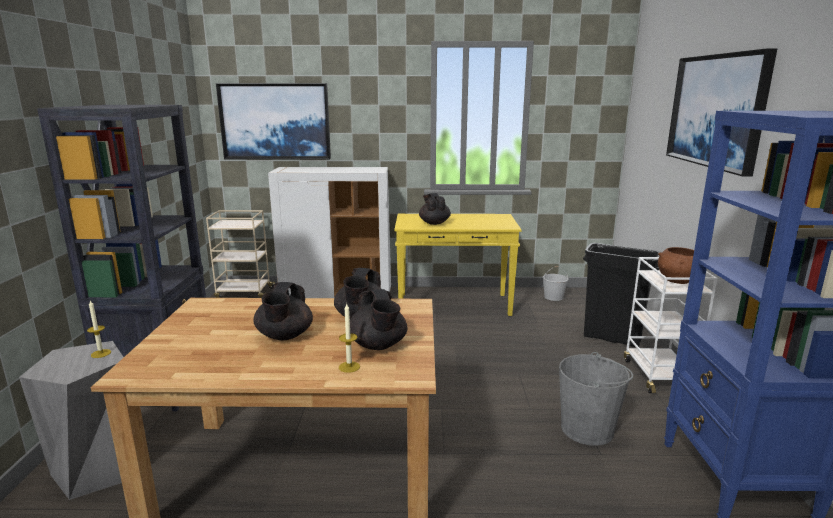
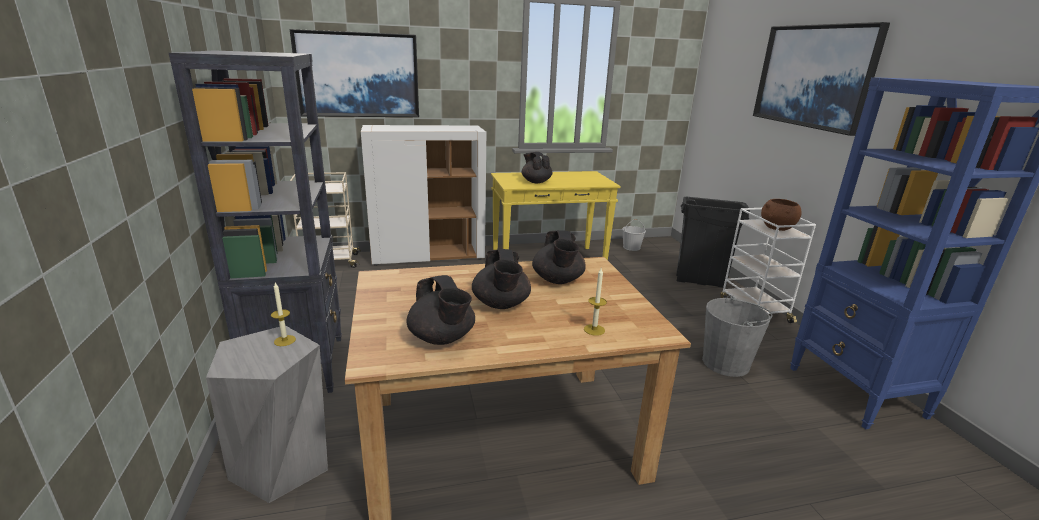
camera: 15 degrees left, 5 degrees up
black teapot [350,289,407,350] -> black teapot moved to [406,275,475,345]

